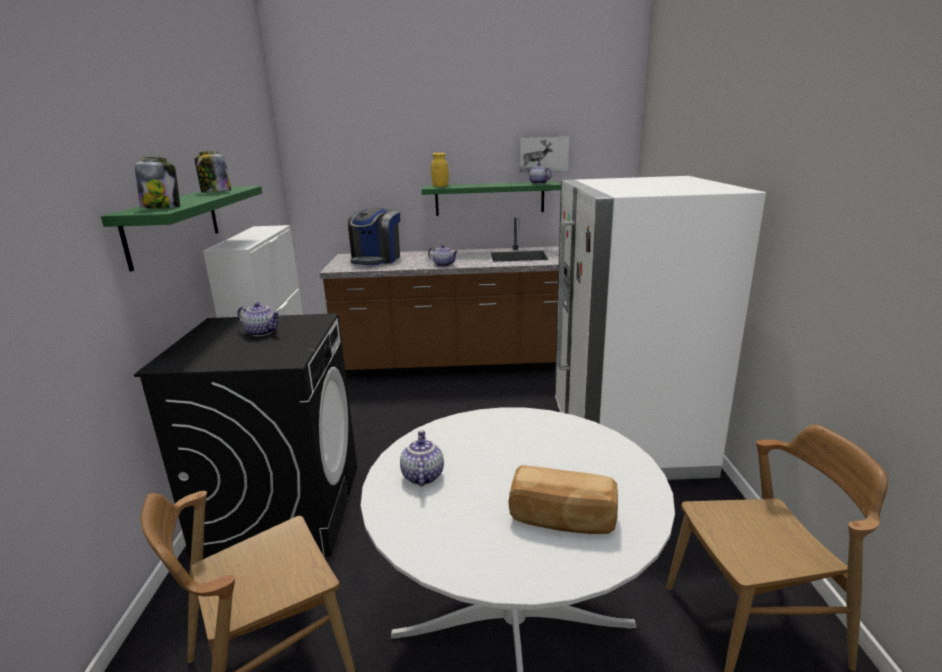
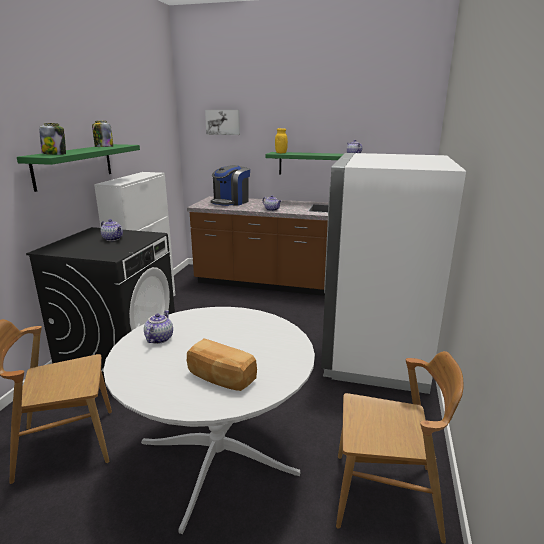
camera: 15 degrees right, 0 degrees up
picture [520,137,569,173] -> picture moved to [205,110,240,135]

